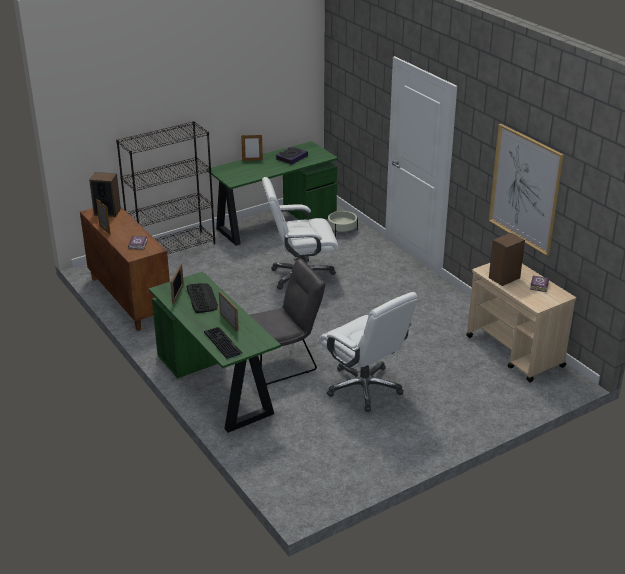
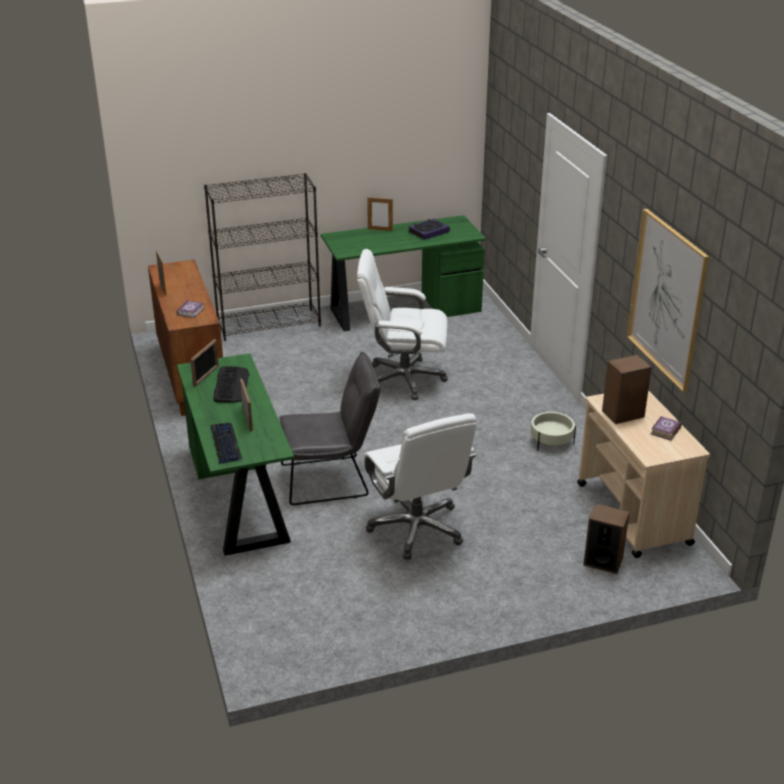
camera: 15 degrees right, 0 degrees up
speaker [89,172,121,217] -> speaker moved to [583,503,630,574]
beige planter [328,211,358,237] -> beige planter moved to [531,411,576,451]

